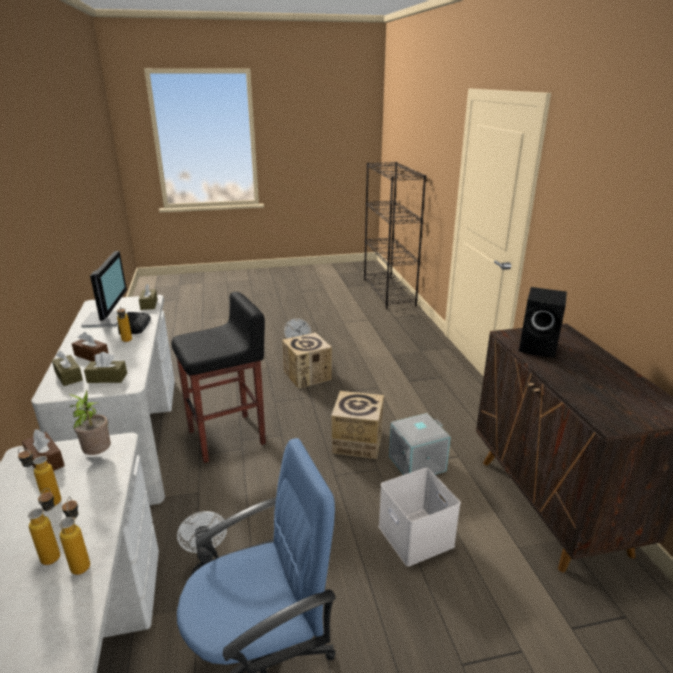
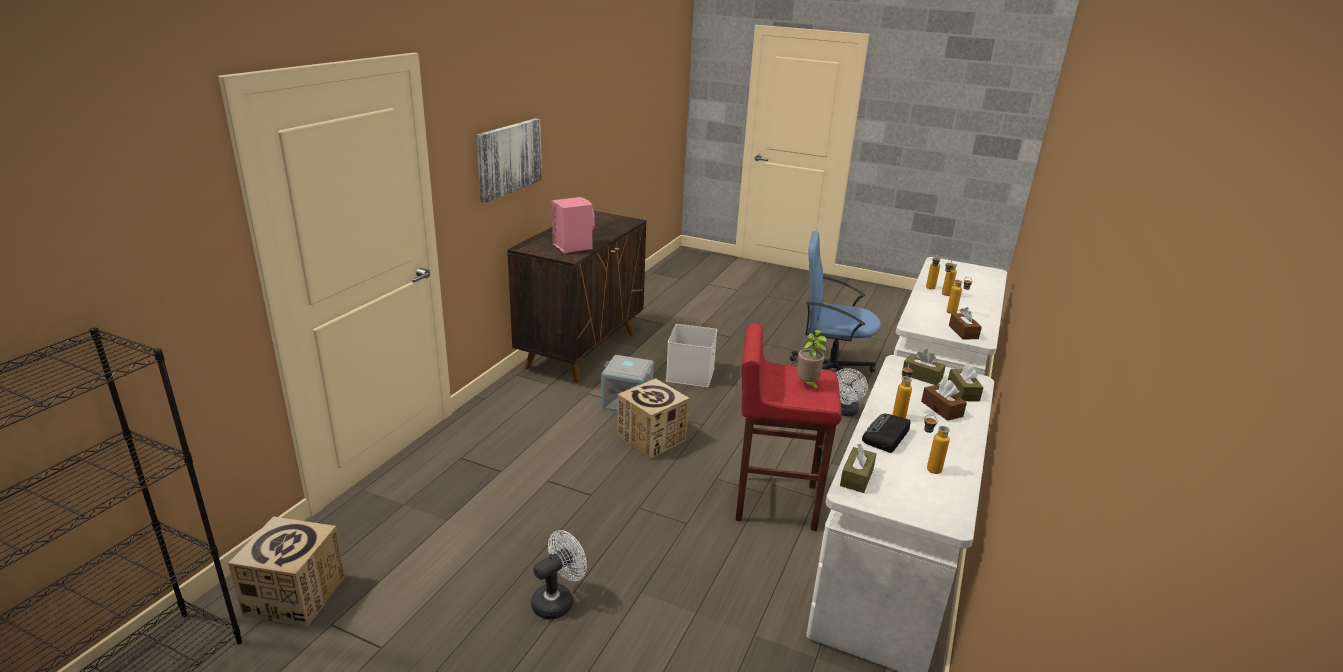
camera: 145 degrees left, 0 degrees up
potted plant [69,389,111,455] -> potted plant moved to [797,330,827,391]
monitor [81,251,127,327] -> bottle [924,414,950,474]
black stool [171,292,266,463] -> red stool [735,323,842,531]
cardboard box [282,332,332,389] -> cardboard box moved to [228,517,345,628]
black speaker [519,287,567,358] -> pink speaker [552,197,595,253]
none -> picture [476,118,542,203]

